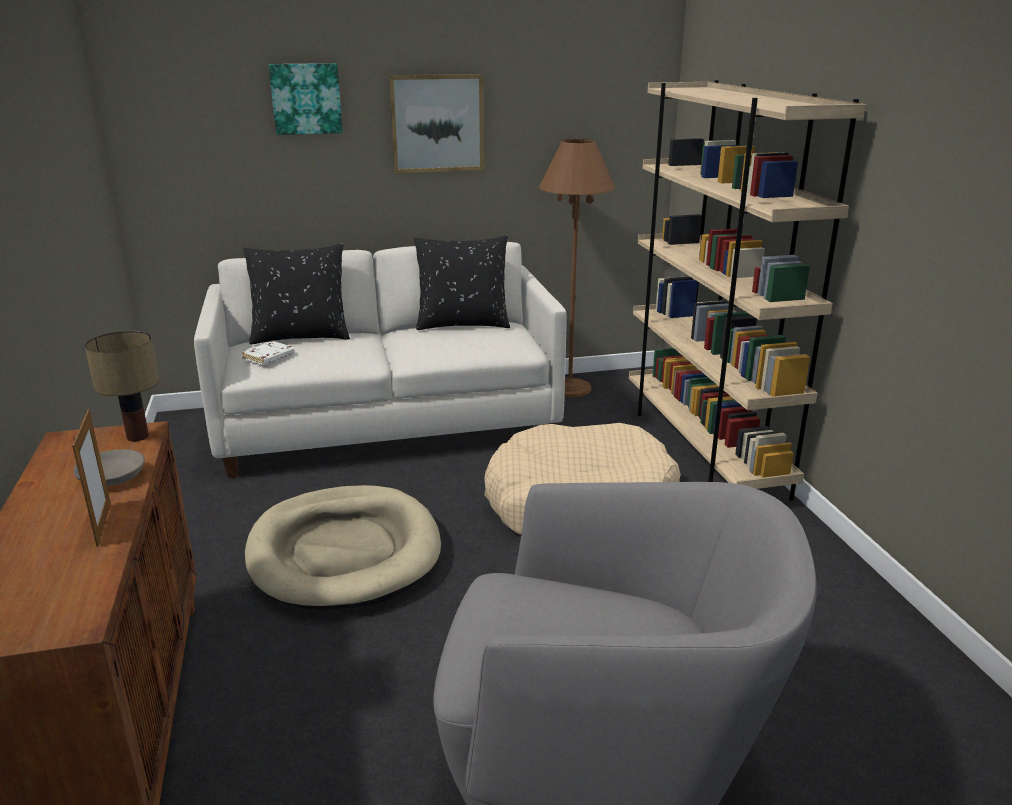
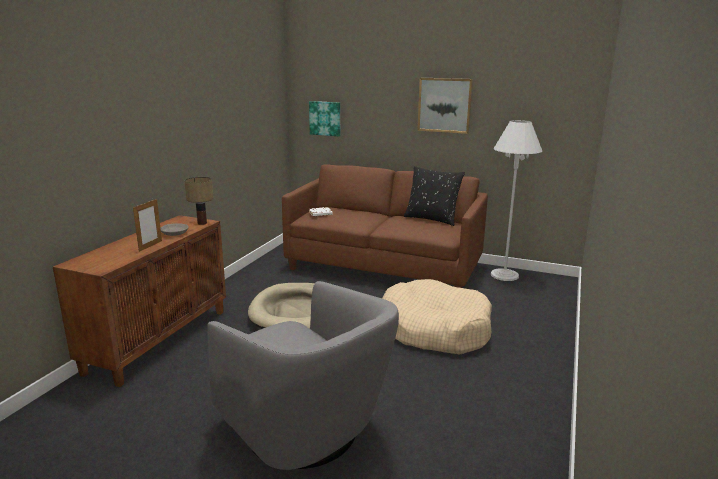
camera: 35 degrees right, 5 degrees down
white sofa [194,242,567,478] -> brown sofa [282,164,488,288]
black pillow [243,243,350,345] -> none
picture [269,63,343,135] -> picture moved to [309,101,340,136]
brown floor lamp [539,139,615,398] -> white floor lamp [491,120,542,281]
beige bookcase [629,80,866,501] -> none

